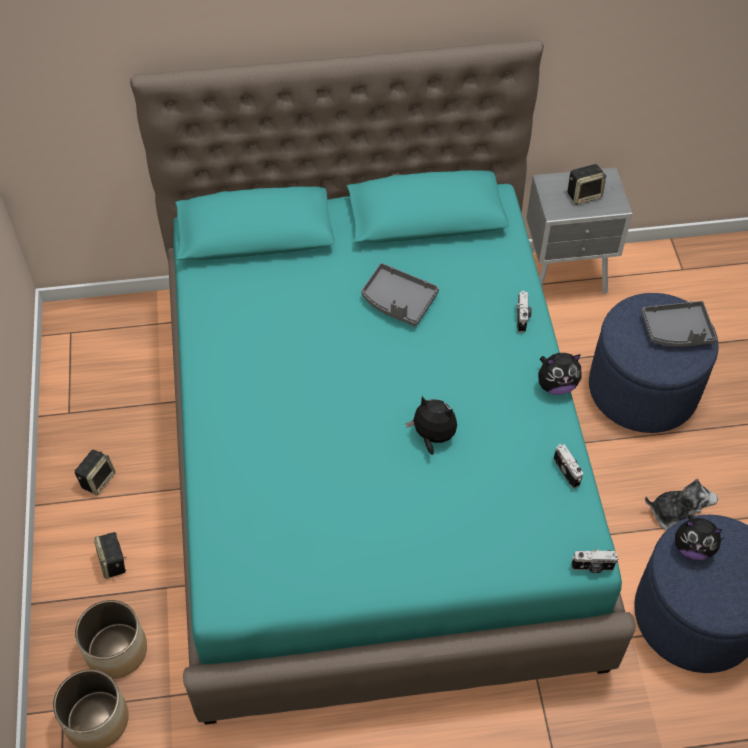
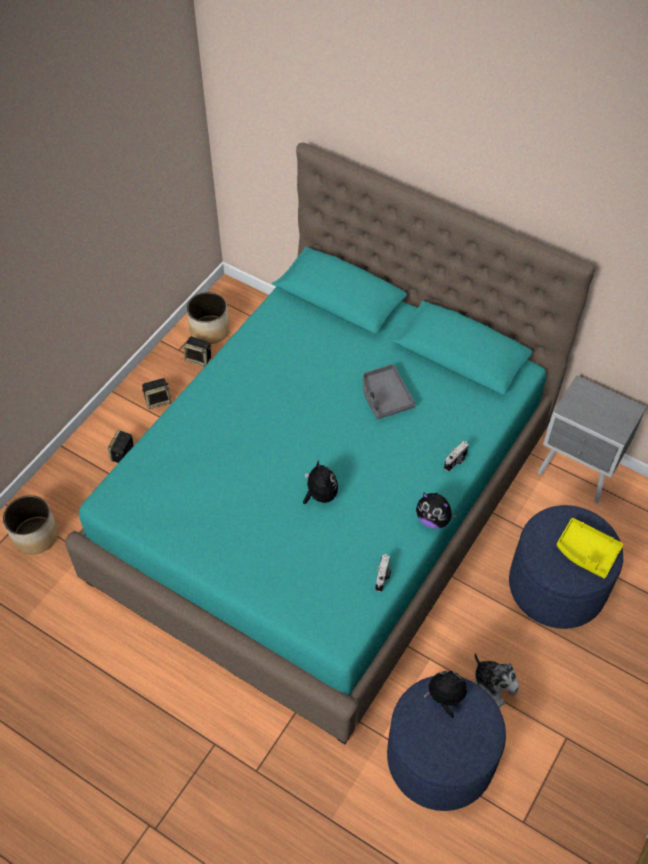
camera: 40 degrees right, 0 degrees up
planter [75,600,147,679] -> planter moved to [187,292,230,344]
speaker [567,164,606,205] -> speaker moved to [184,337,211,367]
camera [572,549,618,573] -> none
grey tray [641,301,717,347] -> yellow tray [557,518,623,579]
plush toy [675,514,724,560] -> plush toy turned 135 degrees clockwise [424,671,467,718]

